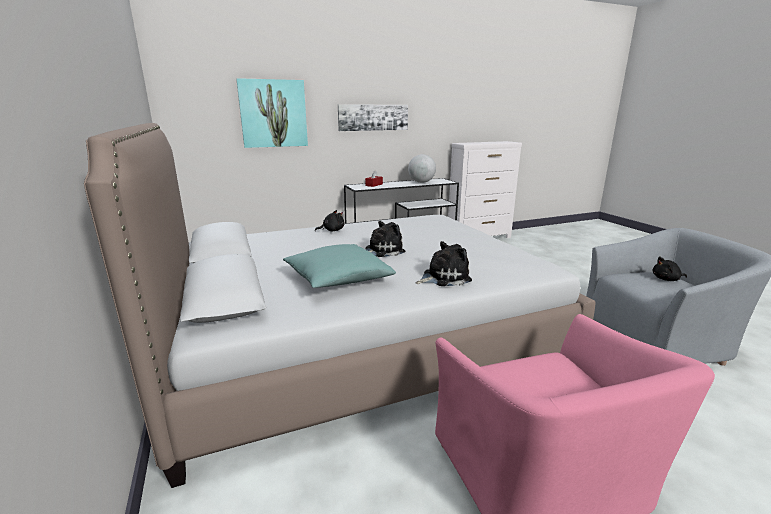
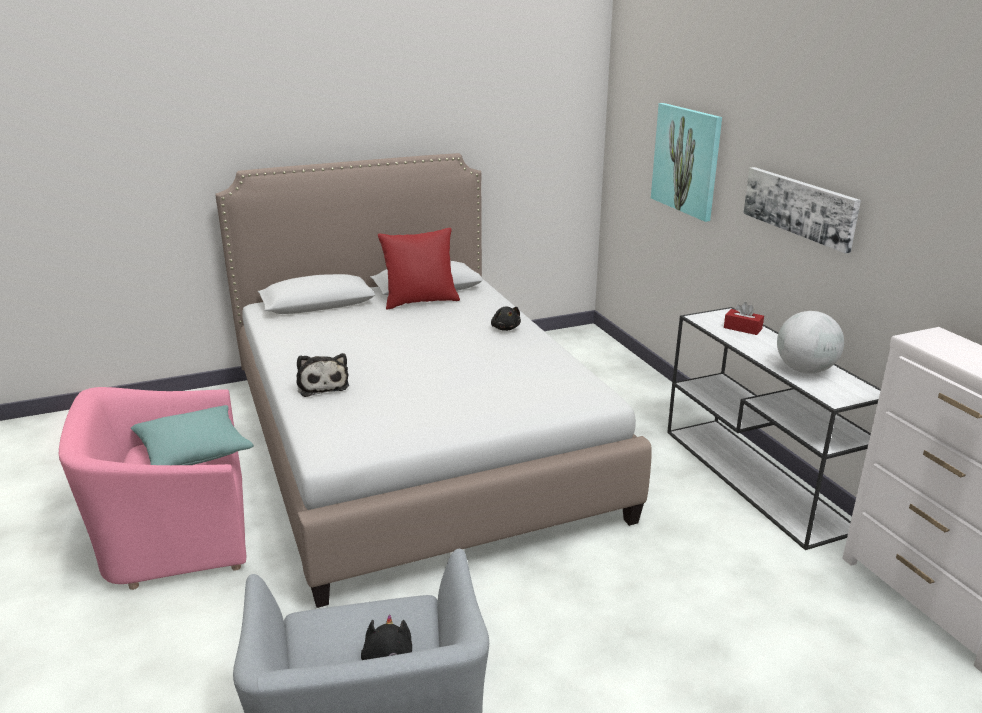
camera: 90 degrees right, 5 degrees up
turquoise pillow [283,244,396,288] -> turquoise pillow moved to [131,405,254,465]
plush toy [365,221,405,257] -> none
none -> red pillow [378,228,460,310]

